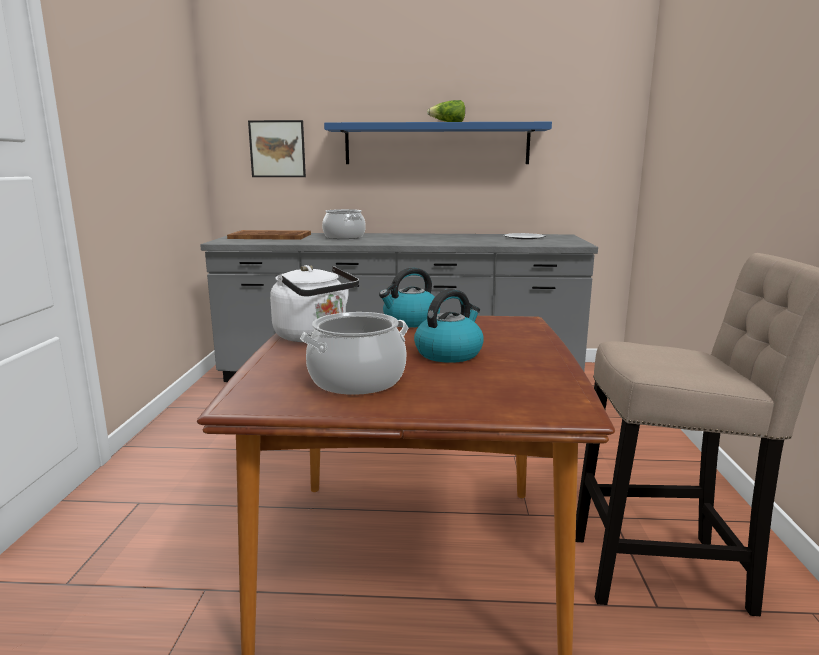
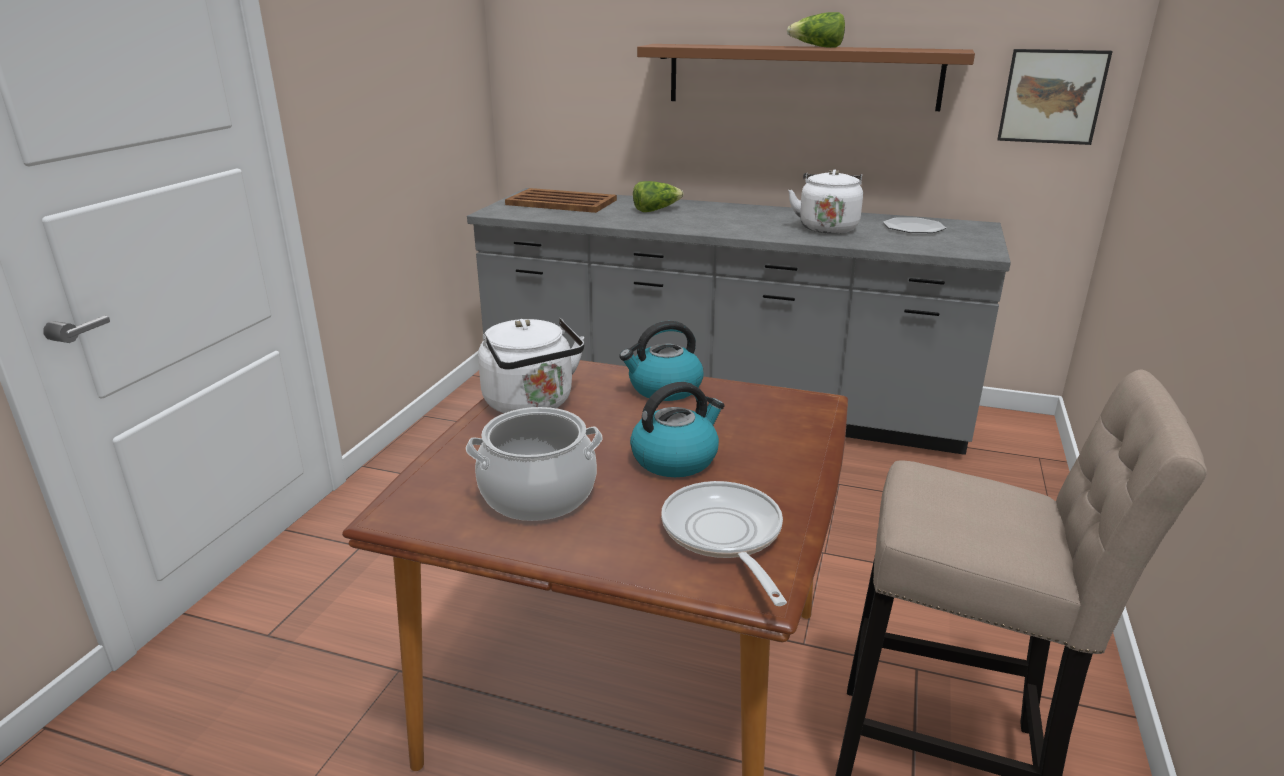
camera: 15 degrees right, 10 degrees up
picture [248,120,306,177] -> picture moved to [997,49,1113,145]
cooking pot [322,209,366,239] -> lettuce [633,181,684,212]
blue shelf [324,122,552,164] -> brown shelf [637,44,975,111]
none -> frying pan [661,481,787,606]
none -> white kettle [788,170,863,234]

